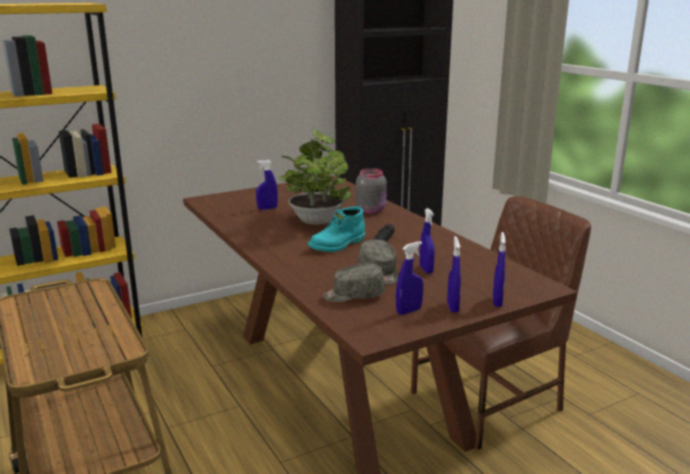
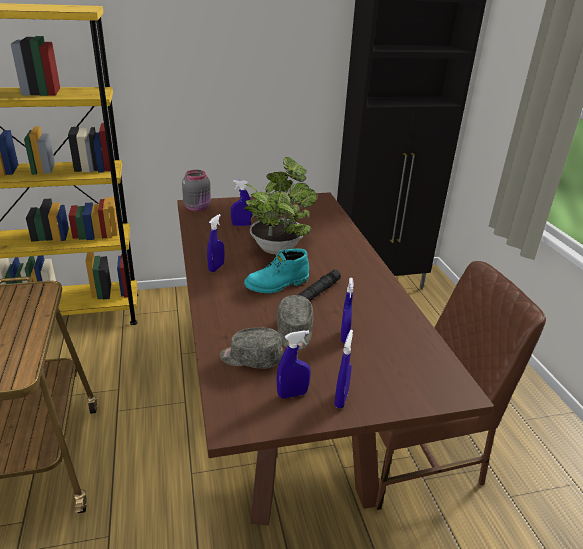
camera: 15 degrees right, 10 degrees up
grey jar [356,168,387,214] -> grey jar moved to [182,170,211,211]
blue spray bottle [493,232,506,307] -> blue spray bottle moved to [207,214,224,272]

